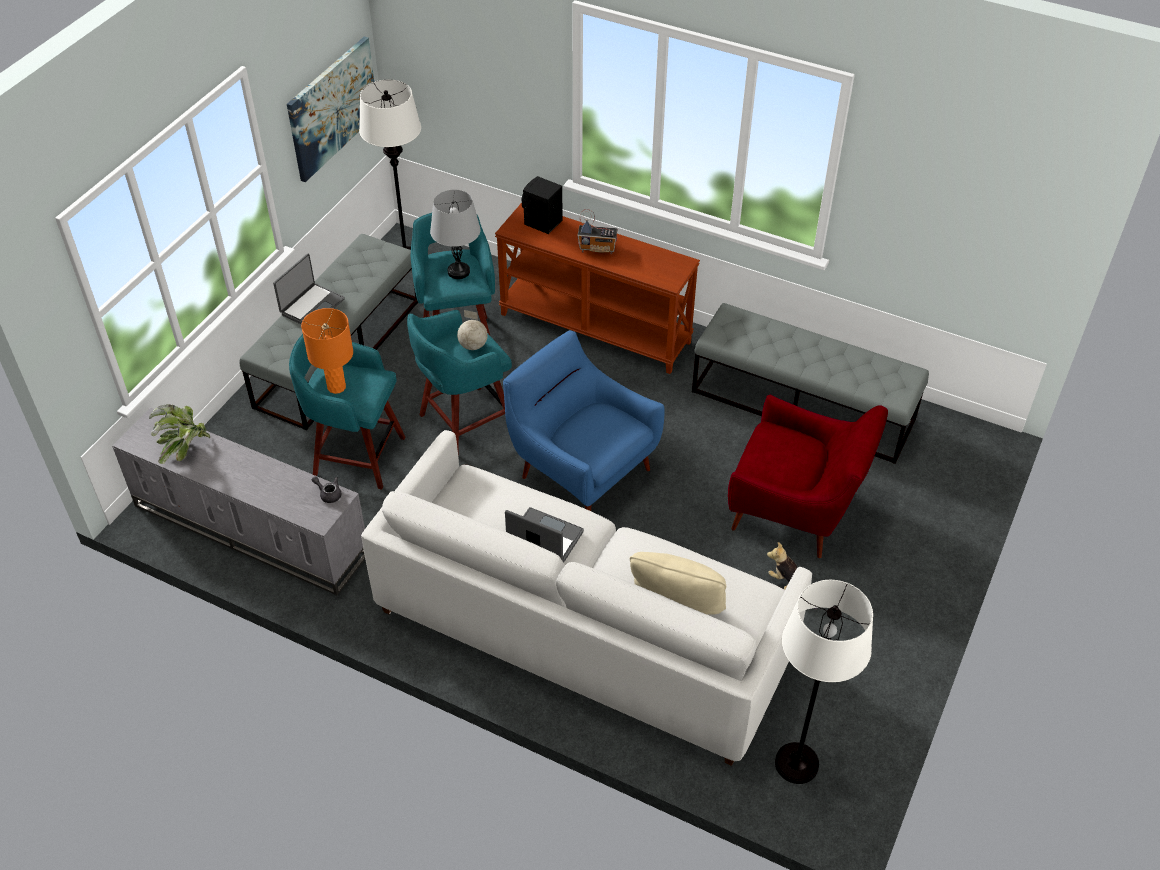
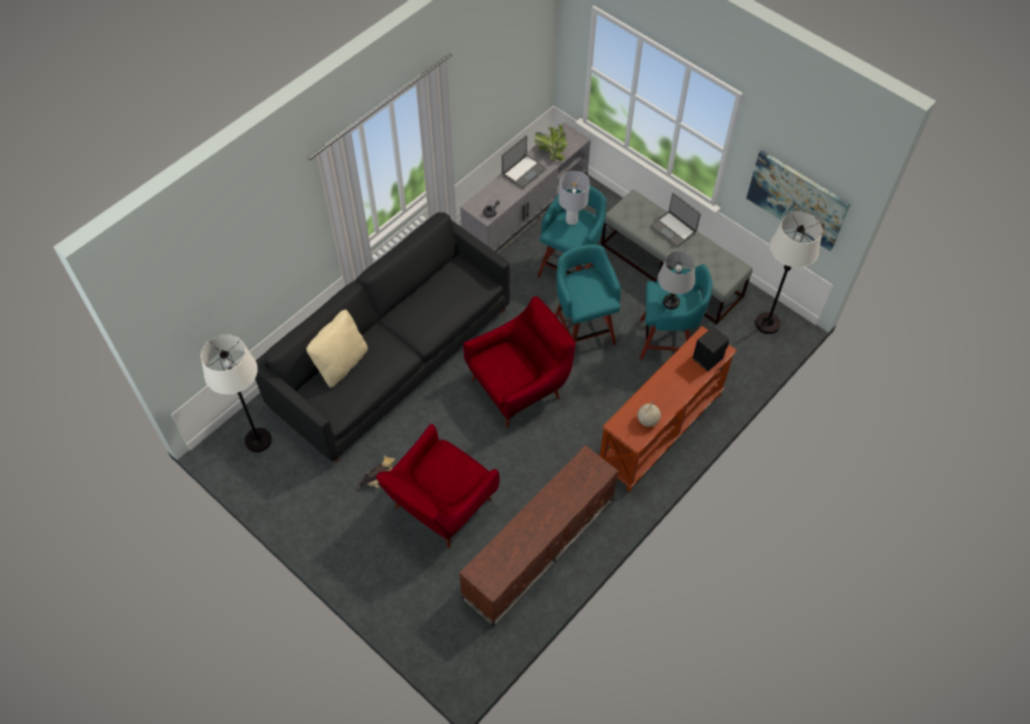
camera: 105 degrees right, 10 degrees up
orange table lamp [301,308,353,394] -> grey table lamp [558,171,590,225]
white sofa [361,430,812,766] -> black sofa [255,212,510,463]
globe [457,310,488,350] -> globe moved to [638,400,661,427]
blue armchair [503,330,665,511] -> red armchair [463,296,576,428]
laptop [505,507,584,562] -> laptop moved to [502,136,546,189]
radio [577,209,618,254] -> none
grey bench [692,303,929,464] -> brown tv stand [459,445,618,627]

